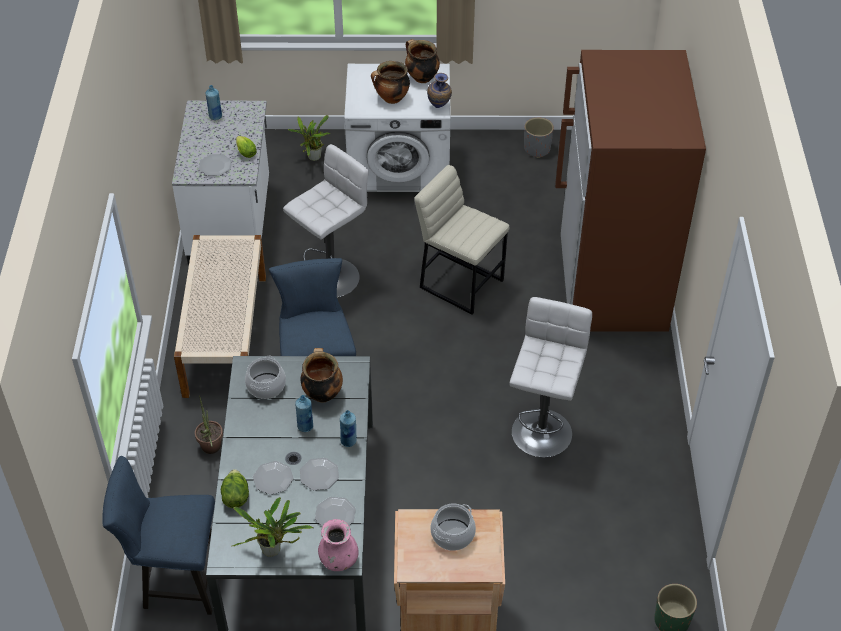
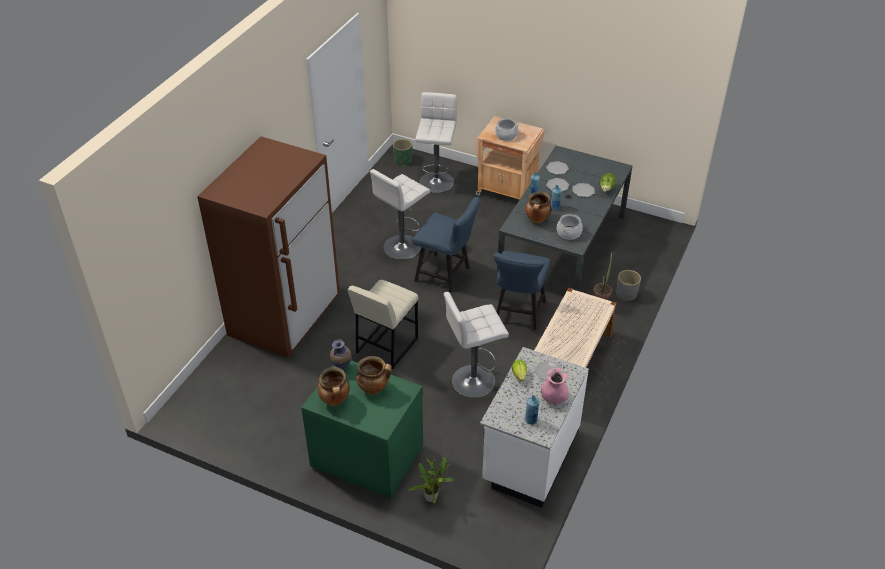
camera: 155 degrees left, 5 degrees down
blue chair [102,456,215,615] -> blue chair moved to [412,197,480,293]
potted plant [233,497,313,557] -> none
pink vase [318,519,359,571] -> pink vase moved to [541,368,568,404]
white washing machine [344,64,451,192] -> green washing machine [301,360,423,499]
beige chair [414,165,509,315] -> beige chair turned 60 degrees clockwise [347,280,418,369]
grey planter [524,118,554,158] -> grey planter moved to [616,270,641,301]
none -> white stool [415,92,457,193]

